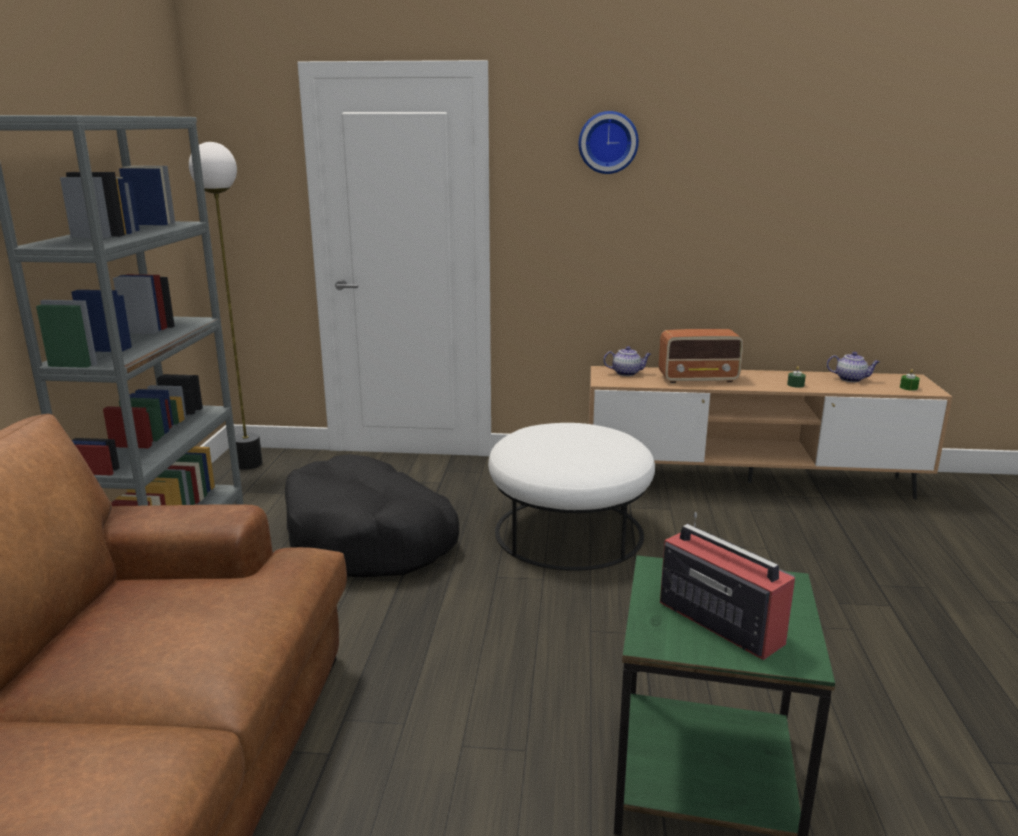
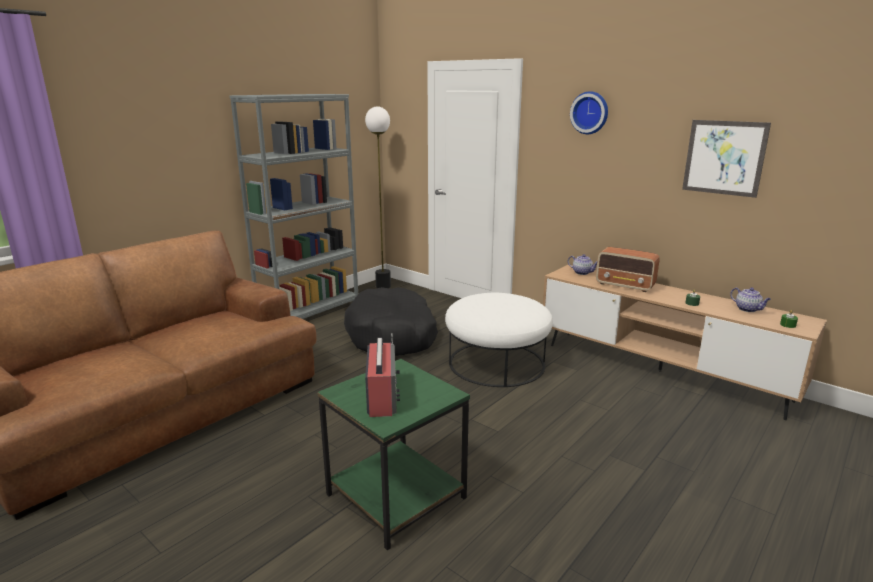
camera: 35 degrees right, 0 degrees up
none -> picture [682,120,771,198]

